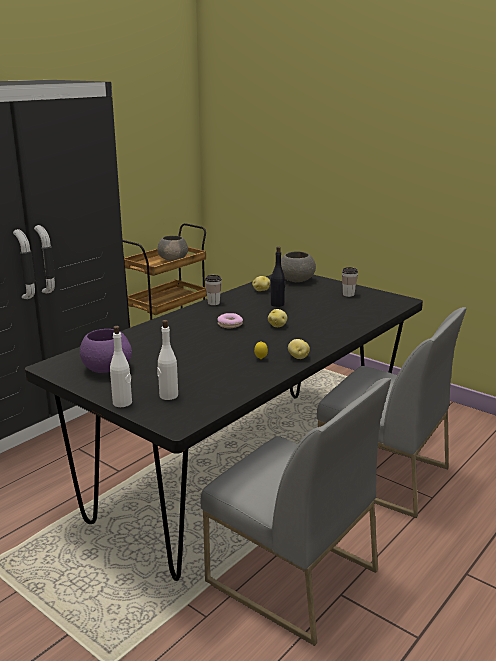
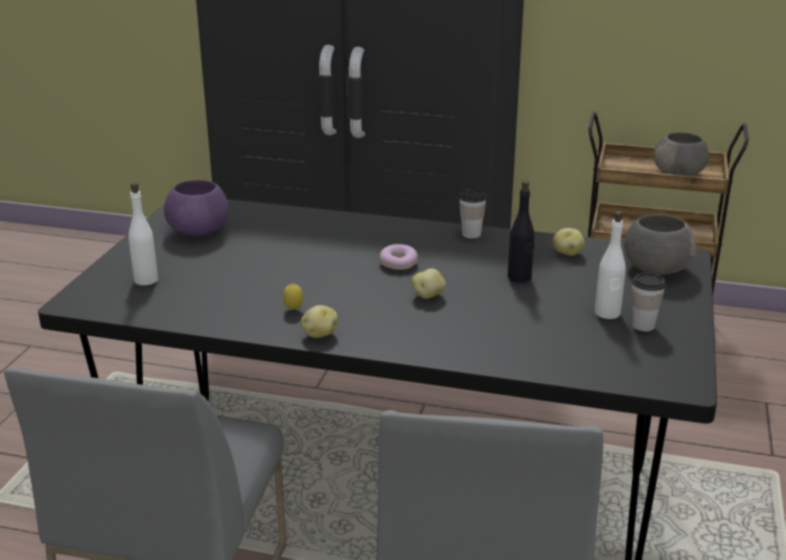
camera: 65 degrees right, 5 degrees up
white bottle [110,326,132,407] -> white bottle moved to [595,211,626,319]

